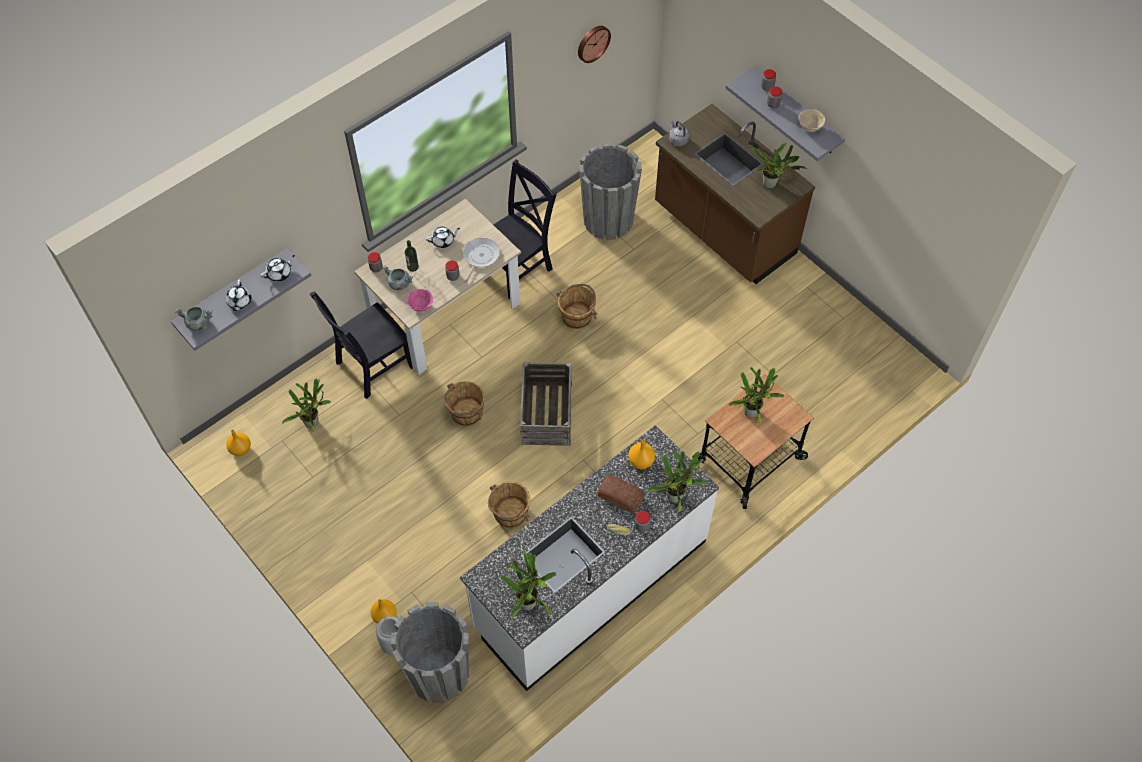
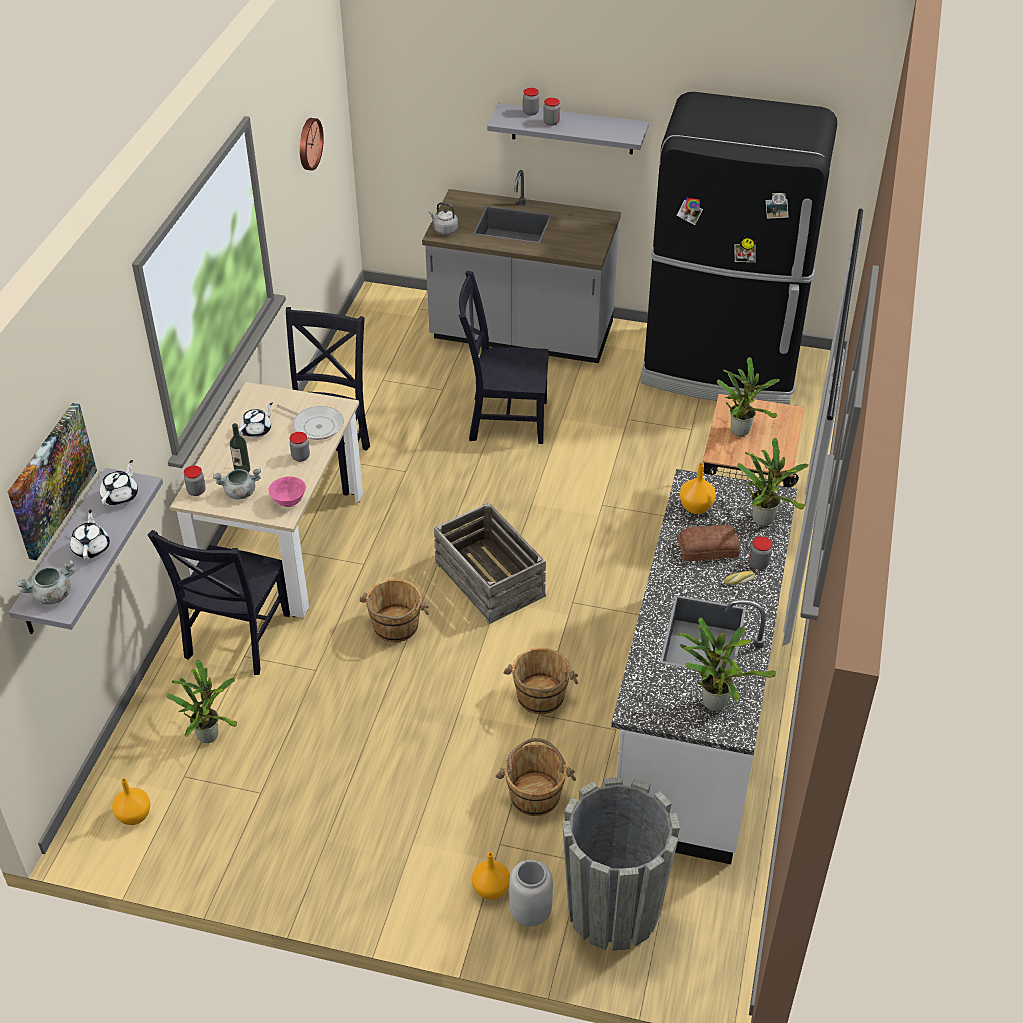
camera: 35 degrees left, 15 degrees down
white teapot [226,280,251,311] -> white teapot turned 150 degrees counterclockwise [70,510,110,560]
frying pan [463,238,500,283] -> frying pan turned 135 degrees clockwise [276,404,344,440]
brown bucket [556,284,598,329] -> brown bucket moved to [496,738,576,816]
grey planter [579,143,642,240] -> none
brown counter [655,104,815,284] -> grey counter [422,170,621,363]
potted plant [748,143,807,188] -> none
beige bowl [799,109,825,132] -> none
none -> picture [8,403,97,560]
none -> black chair [459,271,549,444]
none -> black fridge [640,92,837,404]

